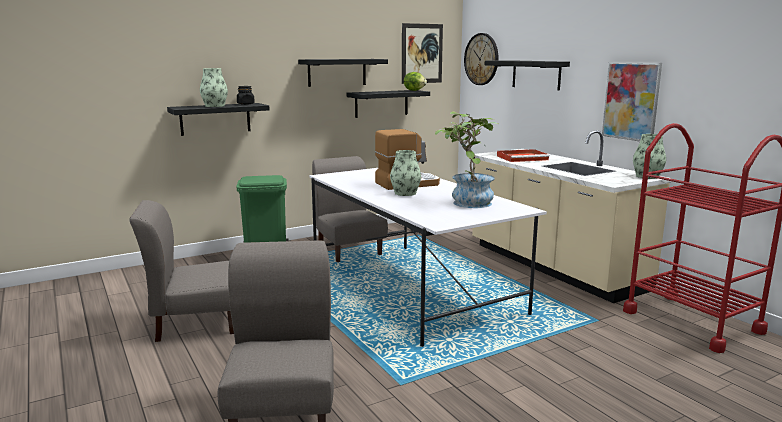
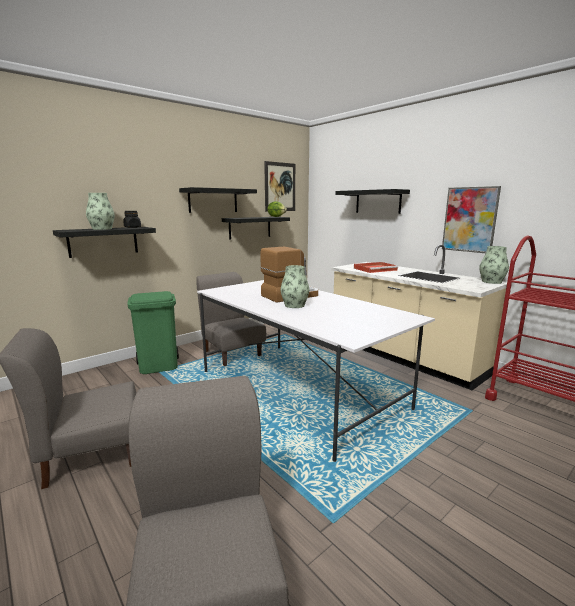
camera: 10 degrees left, 0 degrees up
potted plant [435,111,498,208] -> none
wall clock [464,33,498,85] -> none

